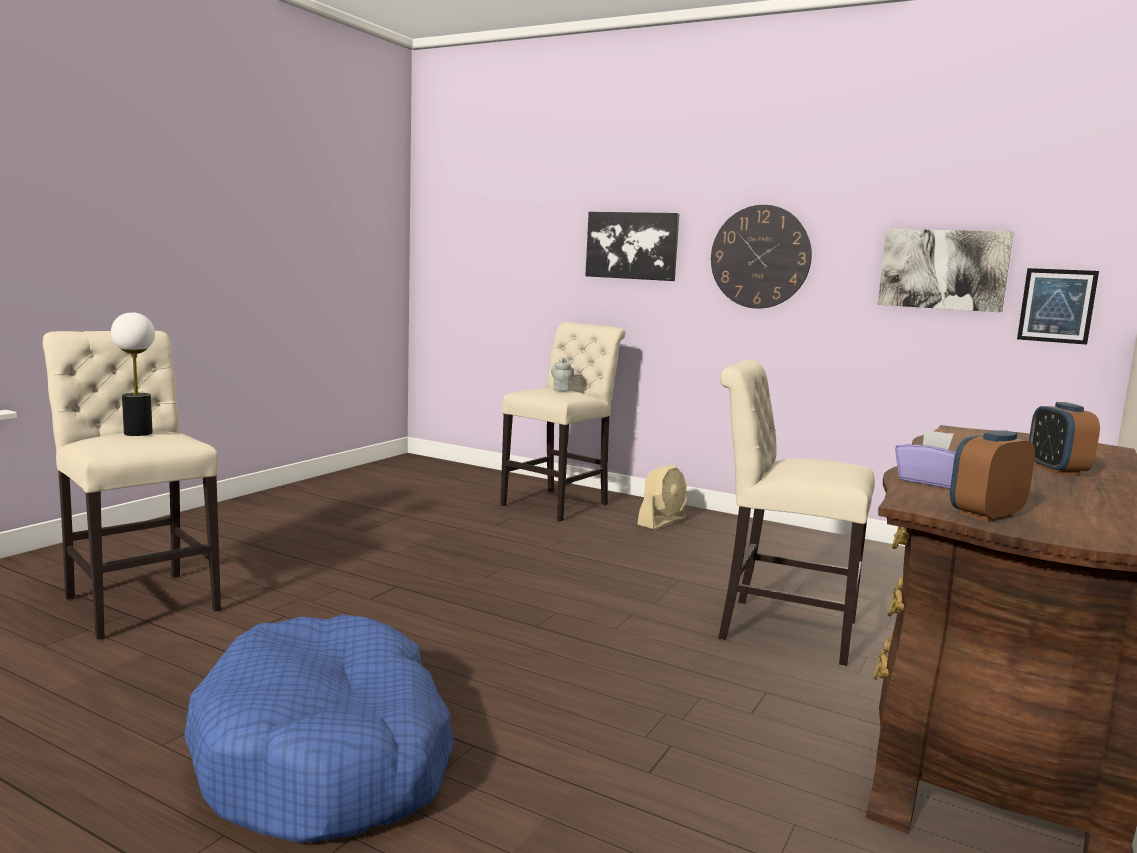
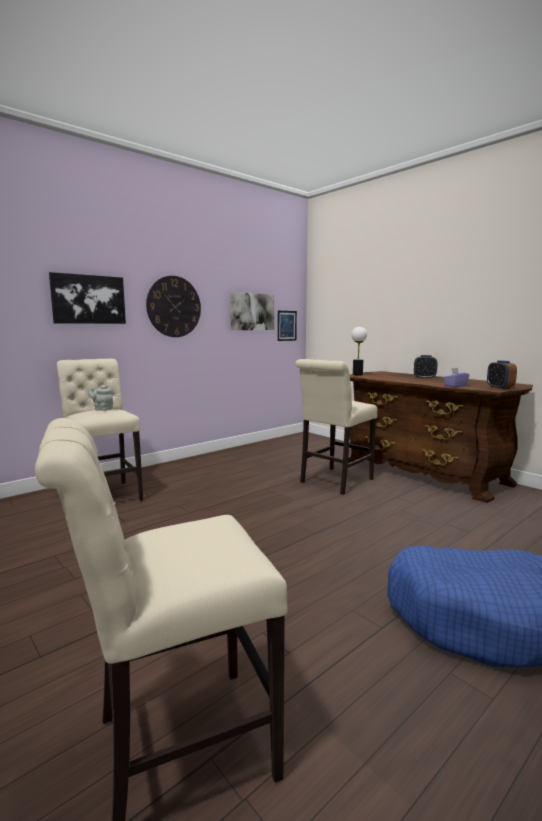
camera: 70 degrees left, 0 degrees up
table lamp [111,312,155,436] -> table lamp moved to [351,327,367,375]
beige fan [637,464,687,530] -> none

